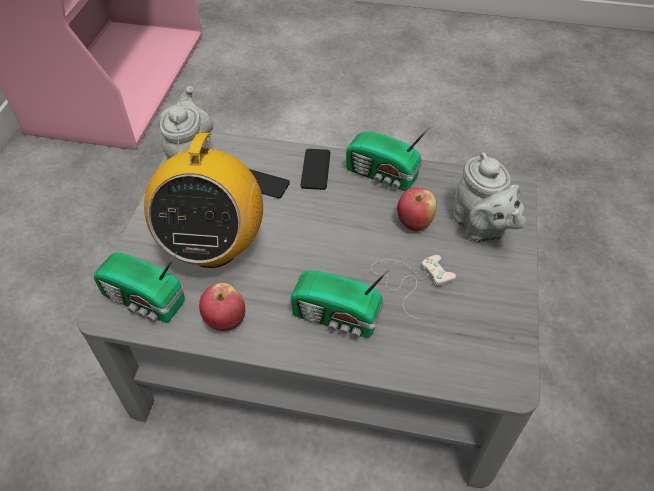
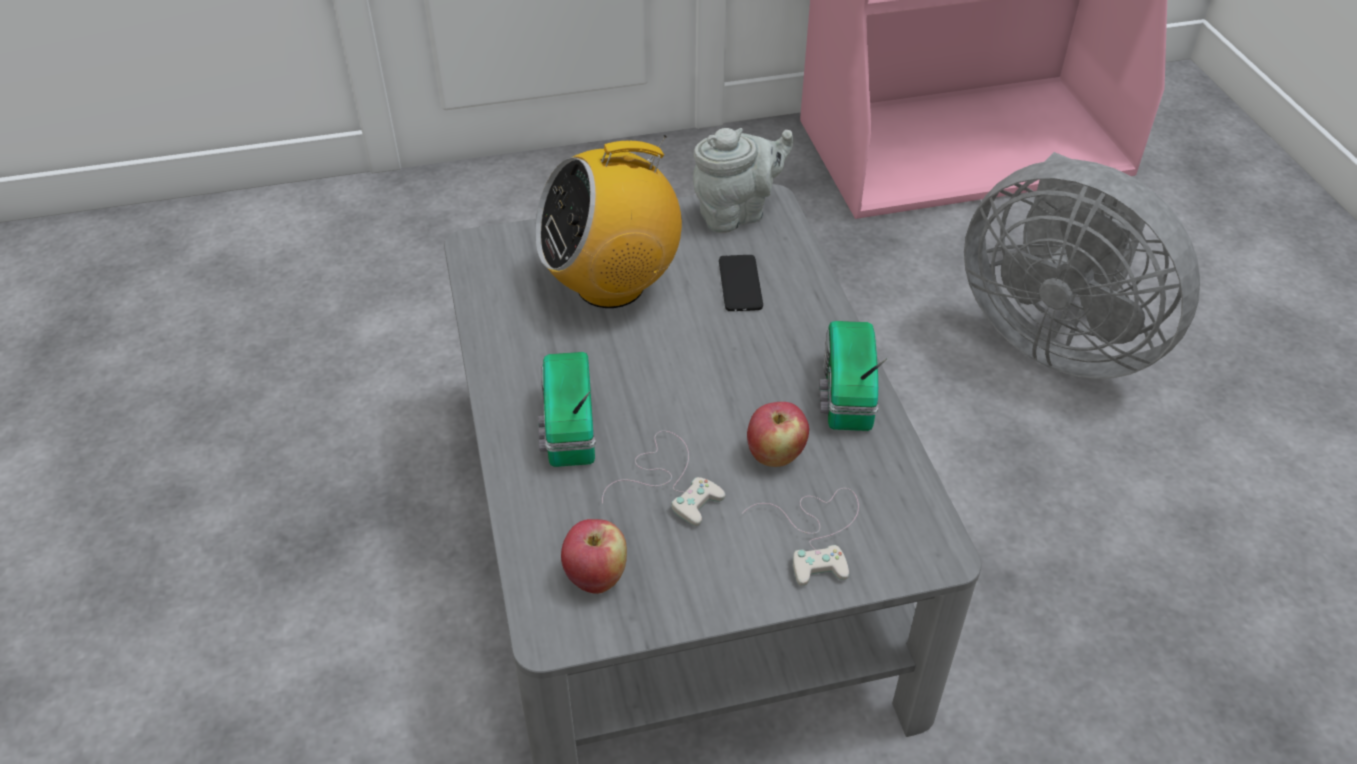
camera: 65 degrees right, 5 degrees down
radio [94,251,185,323] -> none
apple [199,283,245,331] -> apple moved to [561,519,627,594]
phone [301,149,330,190] -> none
grey teapot [453,152,526,242] -> white game controller [742,488,859,586]
none -> grey fan [964,152,1200,379]

